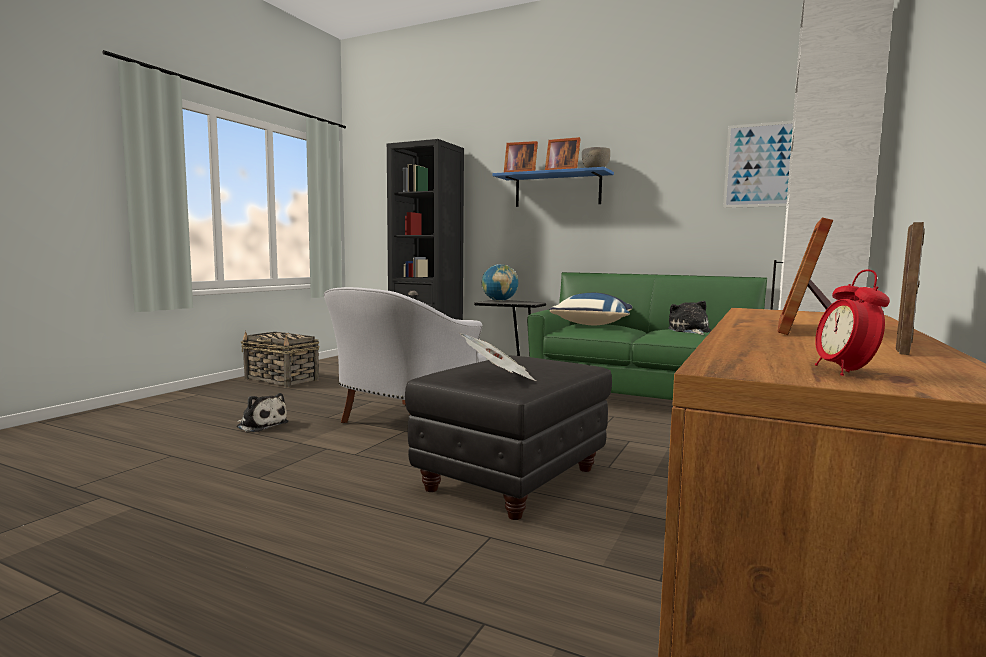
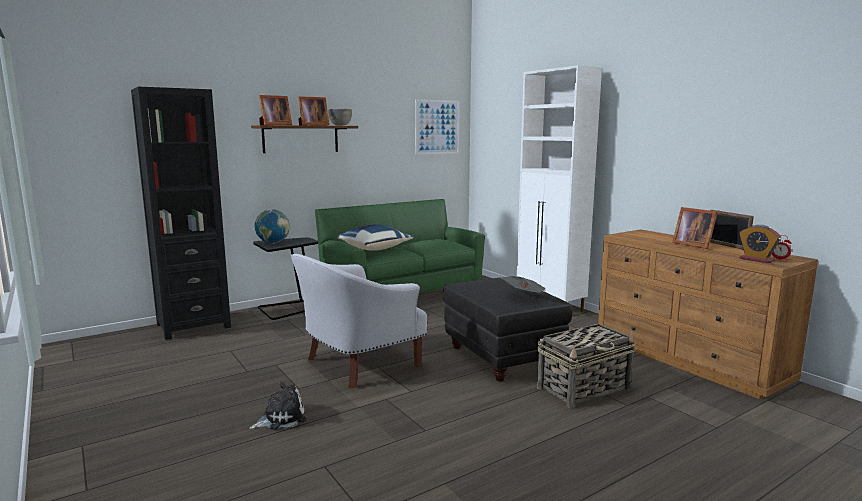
camera: 60 degrees left, 5 degrees up
basket [241,331,319,388] -> basket moved to [537,324,636,408]
white armchair [324,287,486,423] -> white armchair turned 75 degrees clockwise [291,254,427,388]
blue shelf [492,167,614,207] -> brown shelf [251,125,358,153]
plush toy [668,301,711,335] -> none
none -> alarm clock [739,225,781,263]

